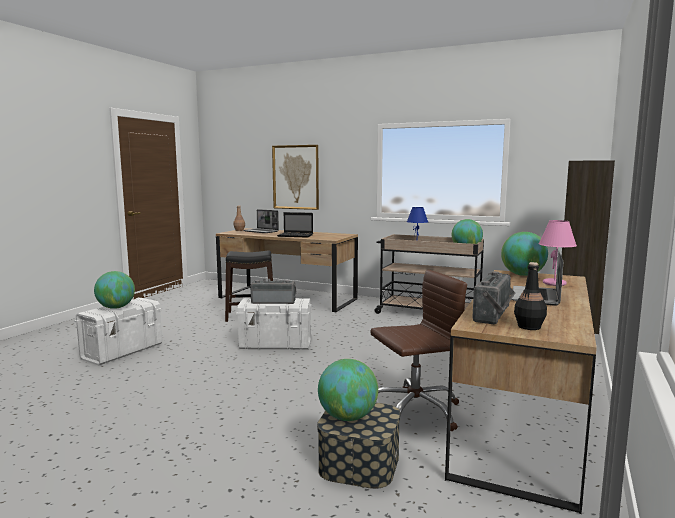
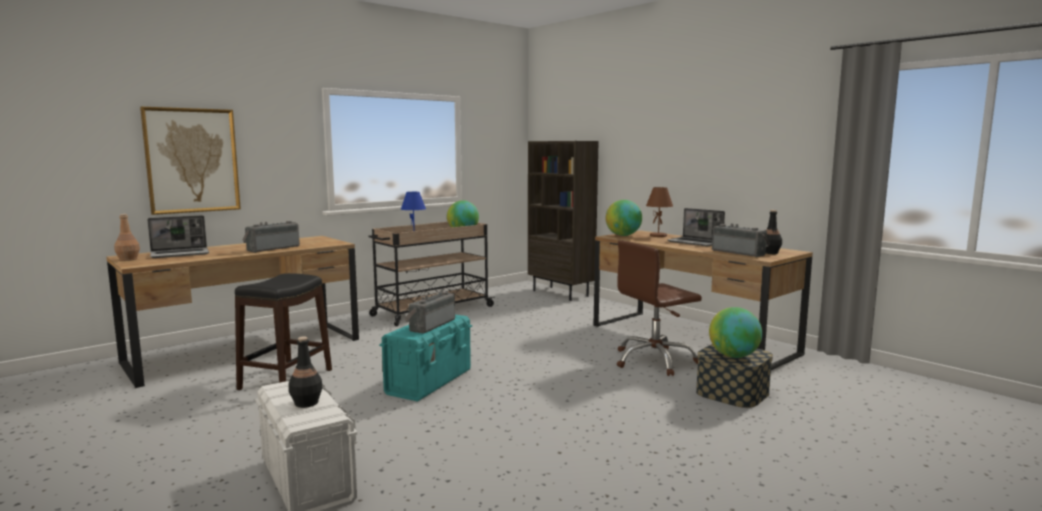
camera: 65 degrees left, 0 degrees up
globe [94,271,135,309] -> black bottle [289,336,322,408]
white storage box [236,298,312,349] -> turquoise storage box [379,315,472,402]
laptop [277,212,313,238] -> radio [243,221,300,253]
brown office chair [370,270,467,431] -> brown office chair turned 120 degrees counterclockwise [617,240,702,376]
pink table lamp [539,220,577,286] -> brown table lamp [646,187,673,237]

